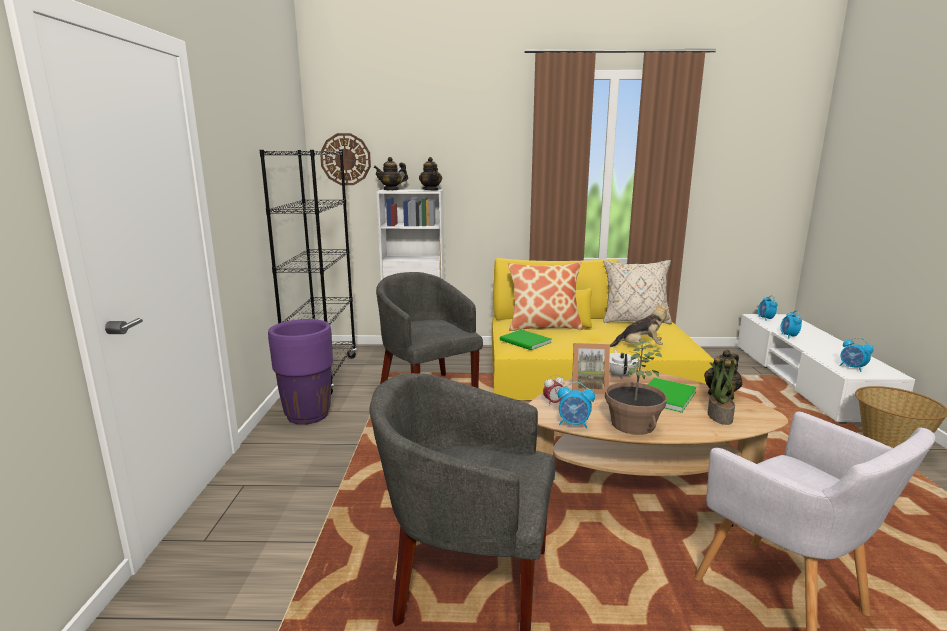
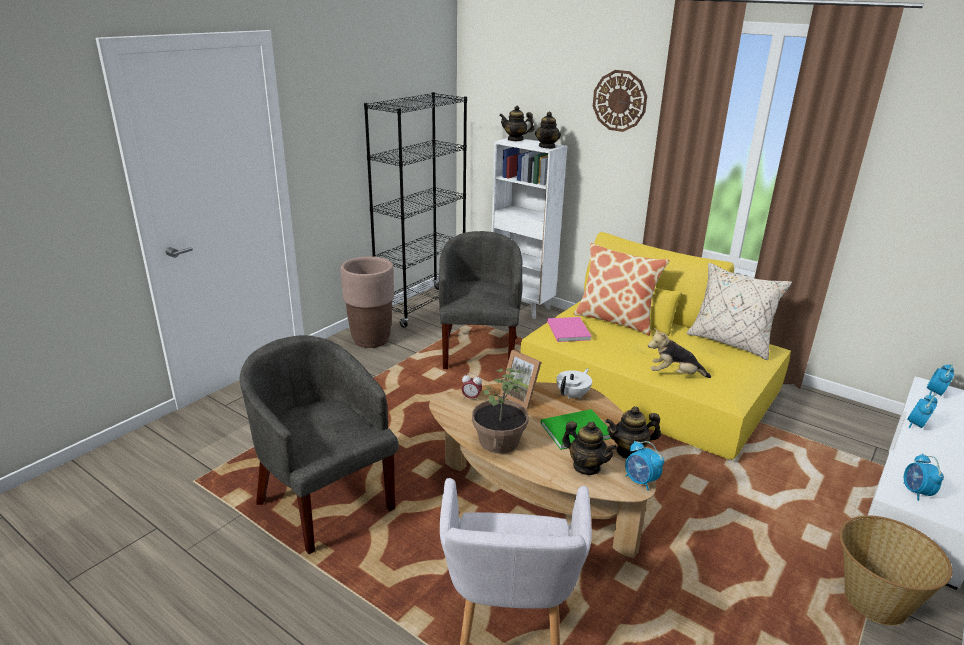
camera: 35 degrees right, 10 degrees up
purple planter [268,319,333,425] -> brown planter [340,256,394,348]
wall clock [320,133,371,185] -> wall clock moved to [593,70,647,132]
green book [500,330,552,350] -> pink book [547,317,592,342]
alarm clock [558,382,595,429] -> alarm clock moved to [625,441,664,491]
plush toy [610,303,670,347] -> plush toy turned 150 degrees clockwise [648,328,711,378]
potted plant [707,356,735,425] -> teapot [562,421,617,475]

